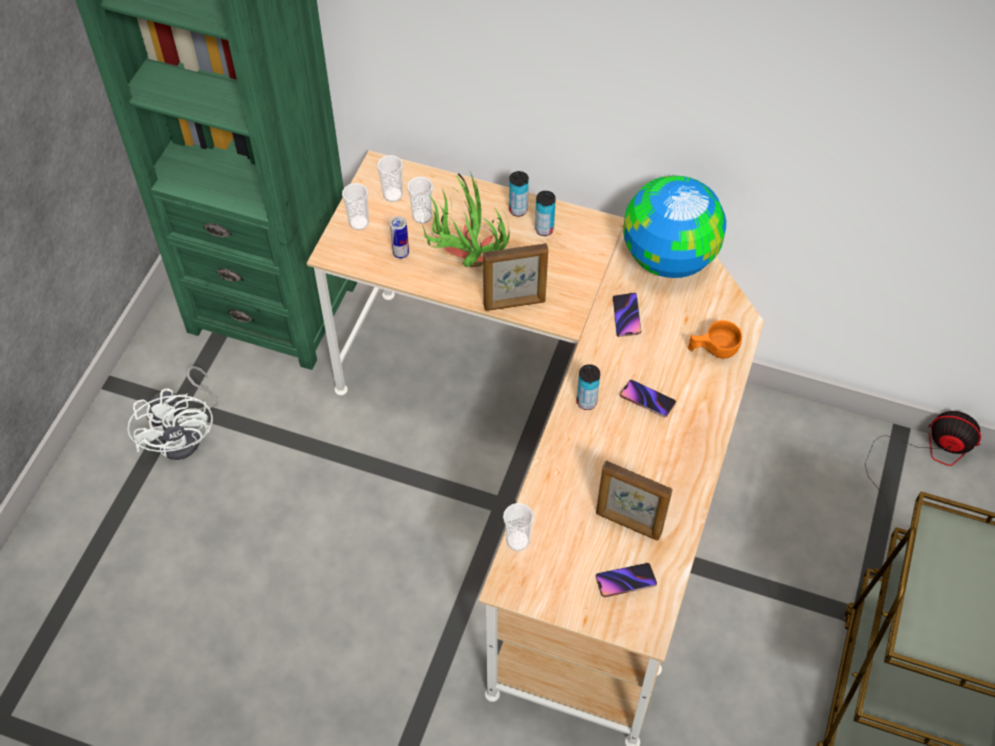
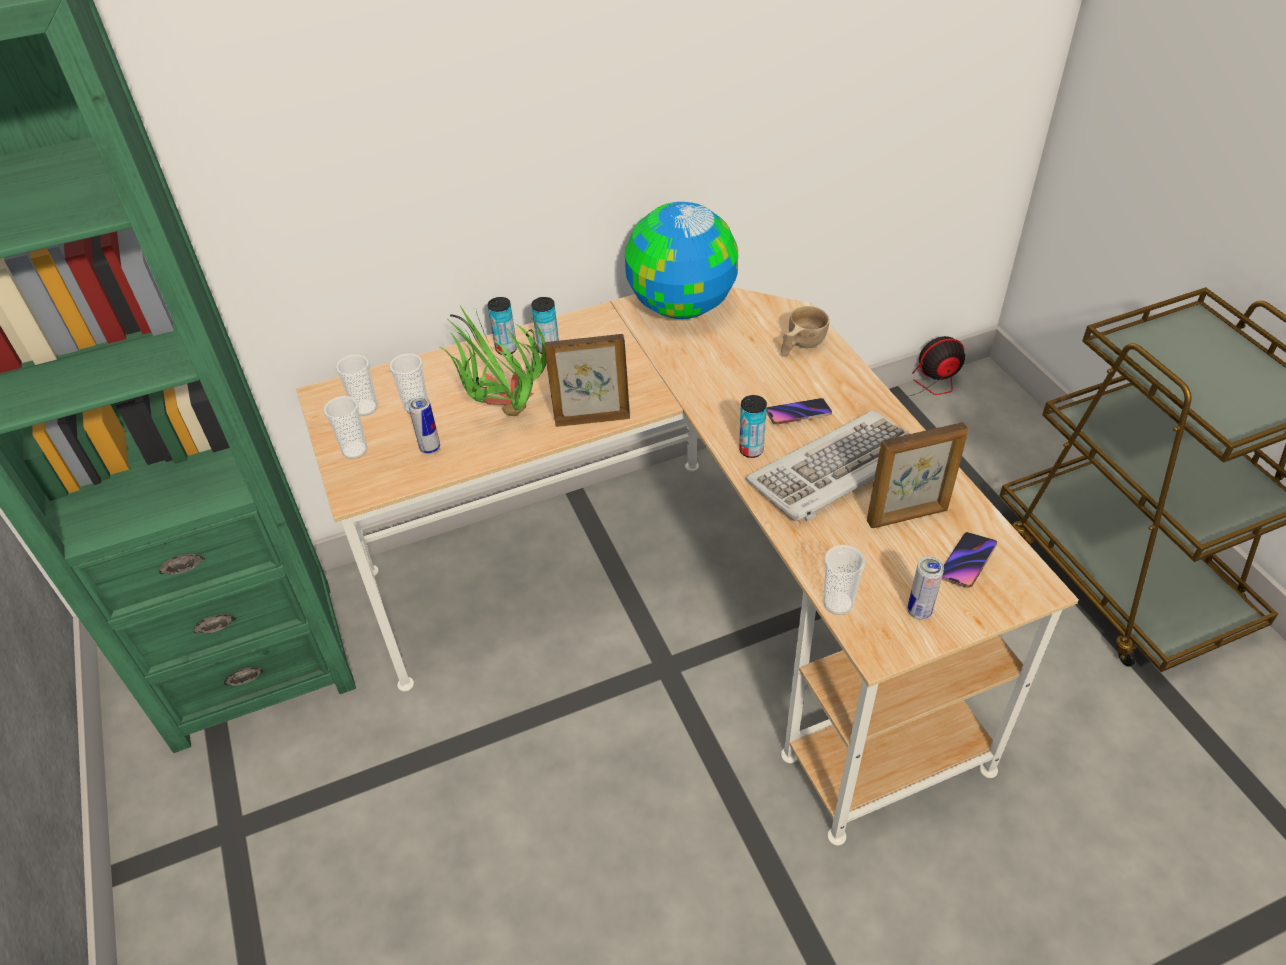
camera: 40 degrees left, 10 degrees down
white fan [127,366,218,460] -> none
picture frame [483,243,548,311] -> picture frame turned 135 degrees counterclockwise [544,334,630,427]
phone [613,293,641,337] -> none
orange cup [688,320,742,359] -> beige cup [780,306,829,356]
none -> keyboard [746,410,910,521]
none -> can [907,556,944,620]

